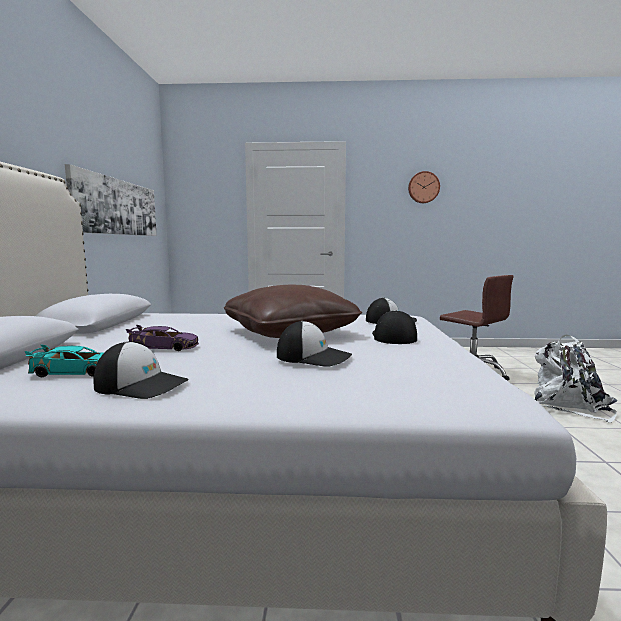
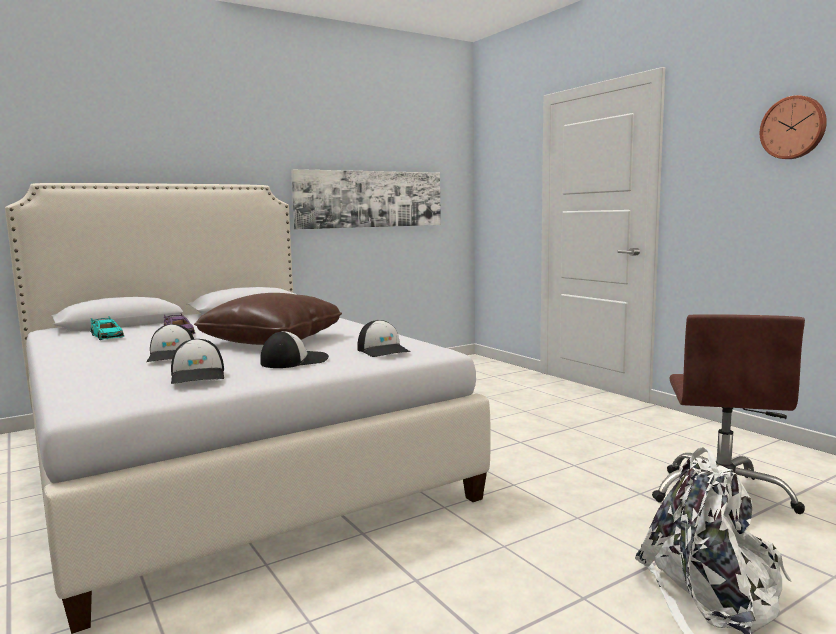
camera: 55 degrees right, 0 degrees up
cap [94,342,189,399] -> cap moved to [171,338,224,384]

